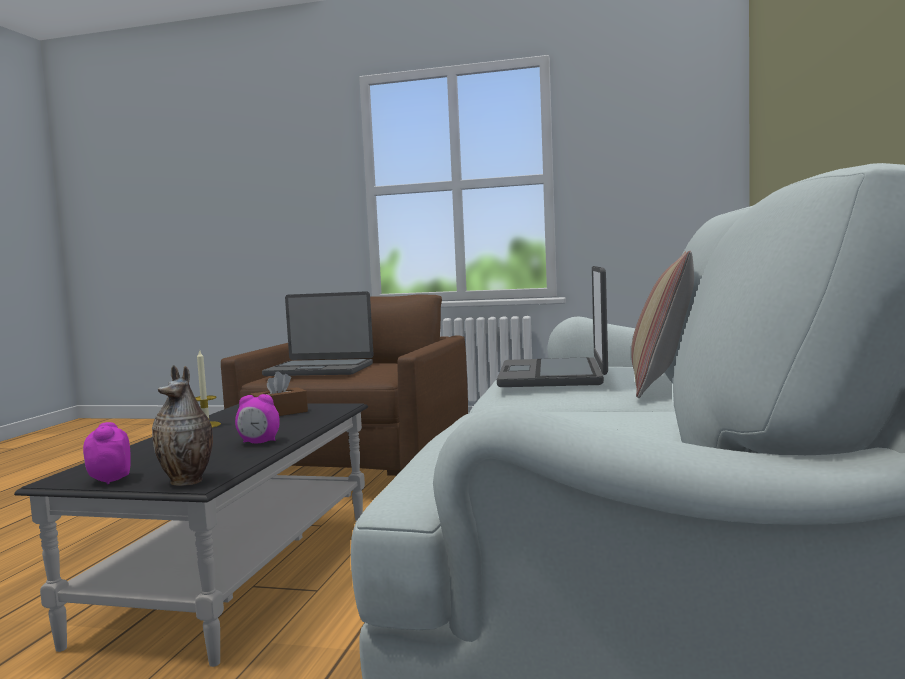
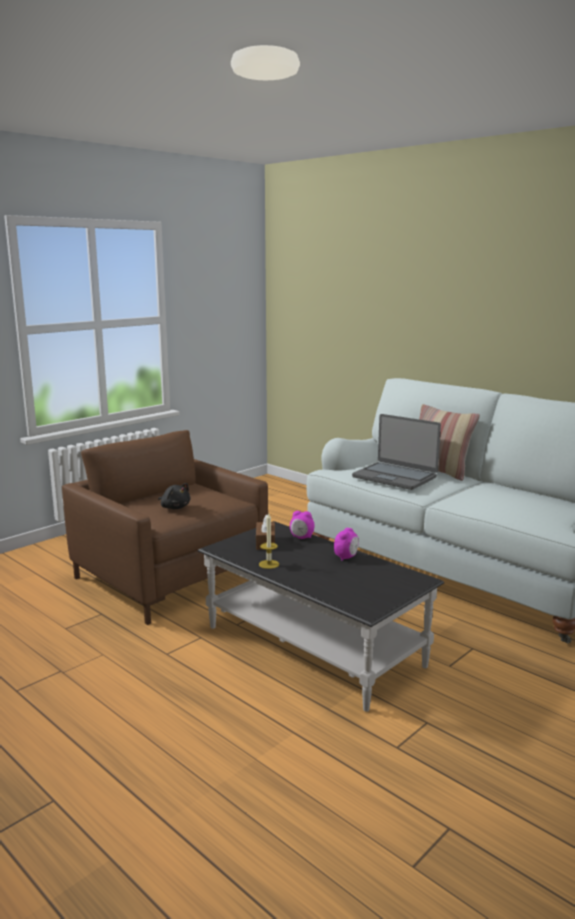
camera: 60 degrees left, 10 degrees up
alarm clock [83,422,131,485] -> alarm clock moved to [290,511,314,539]
vase [152,365,213,486] -> none
laptop [262,291,374,376] -> black plush toy [158,483,190,509]

